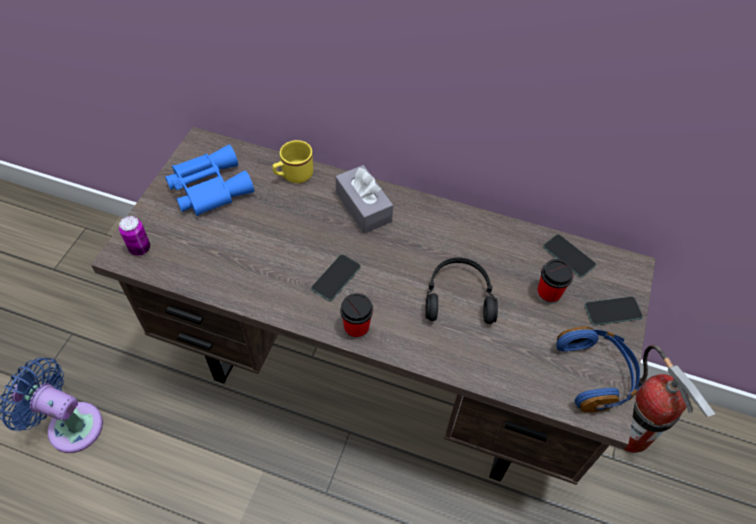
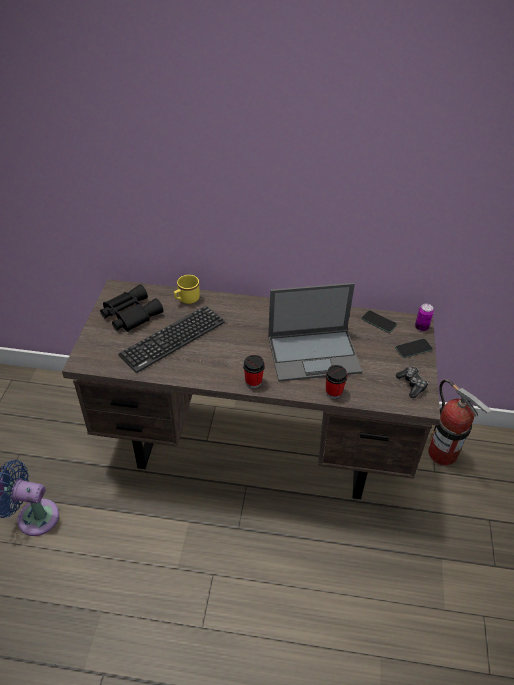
camera: 10 degrees left, 10 degrees down
can [119,216,150,256] -> can moved to [415,304,434,331]
blue binoculars [165,144,254,216] -> black binoculars [100,284,163,332]
phone [311,255,361,301] -> none
grey tissue box [335,165,393,234] -> none
black headphones [425,257,498,324] -> laptop [268,283,362,382]
cup [537,259,573,304] -> cup moved to [326,365,348,399]
blue headphones [556,326,643,413] -> game controller [396,366,428,398]
none -> keyboard [118,306,225,373]

